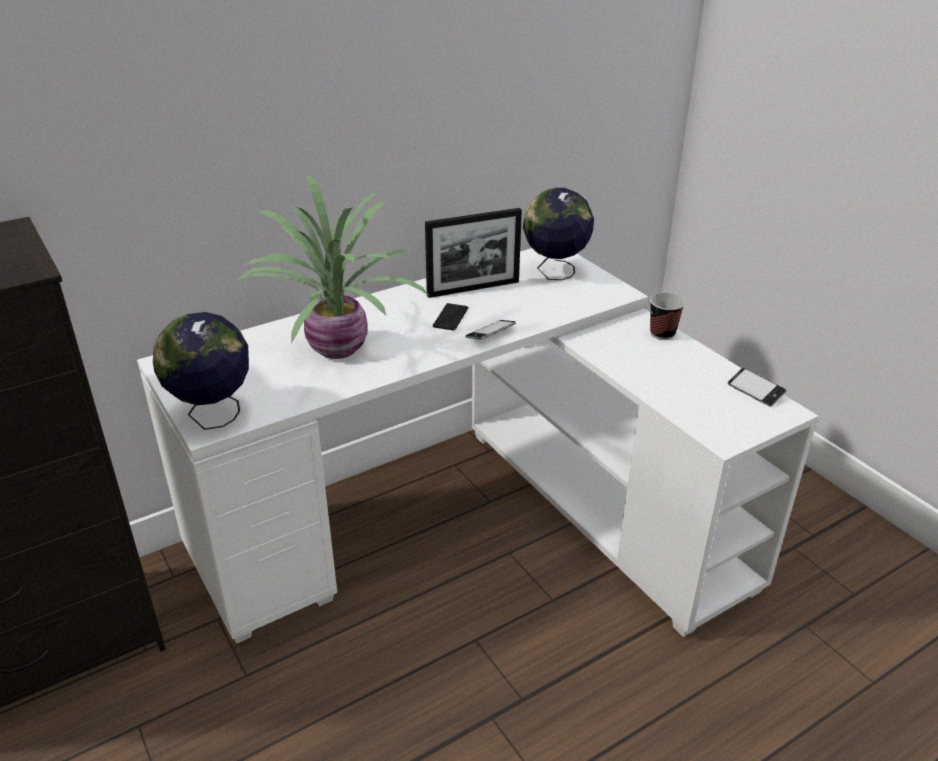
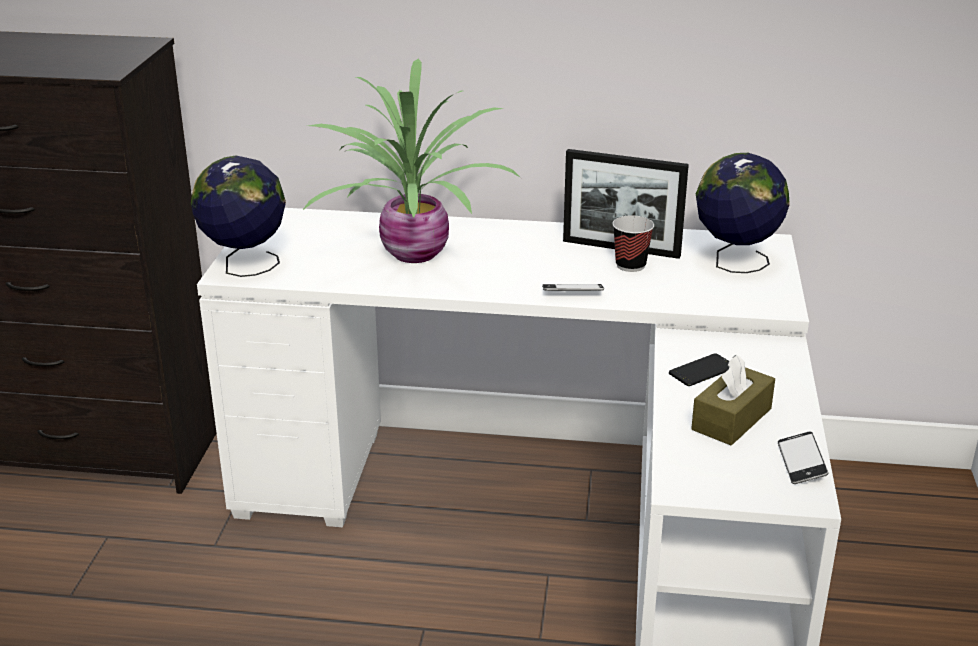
camera: 40 degrees right, 5 degrees down
phone [433,303,468,330] -> phone moved to [669,353,729,386]
cup [650,293,685,340] -> cup moved to [612,215,654,272]
none -> brown tissue box [691,355,775,445]

